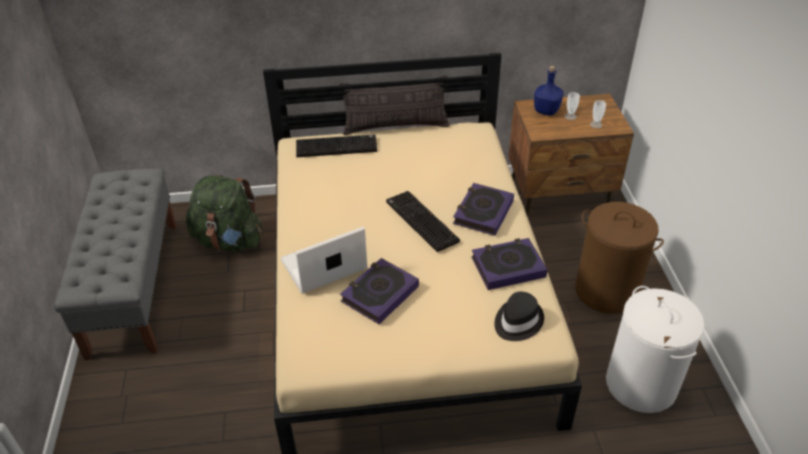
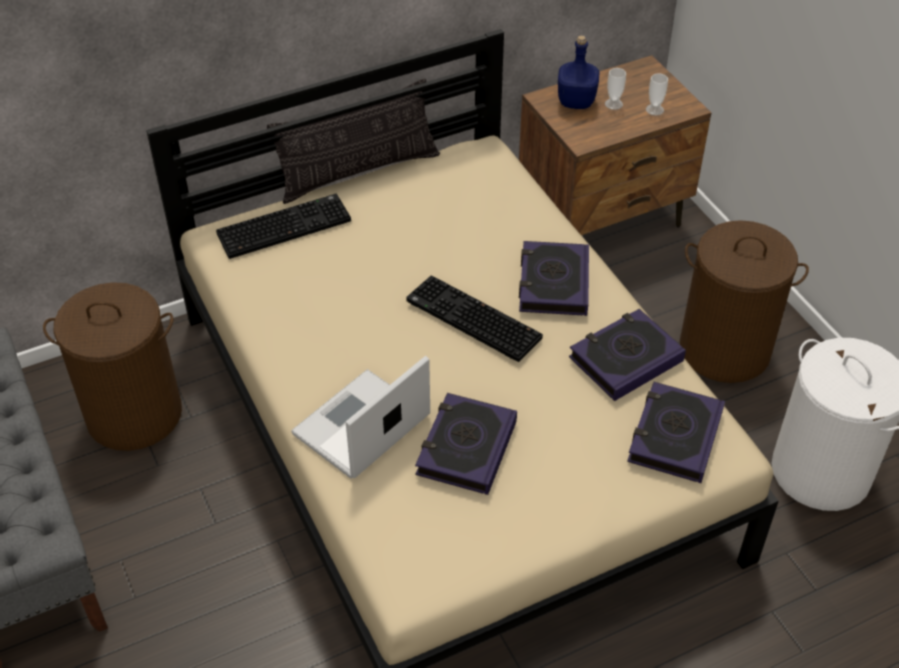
camera: 20 degrees left, 5 degrees up
green backpack [186,175,263,251] -> brown laundry basket [43,282,182,451]
black hat [494,292,544,341] -> book [627,382,725,483]

